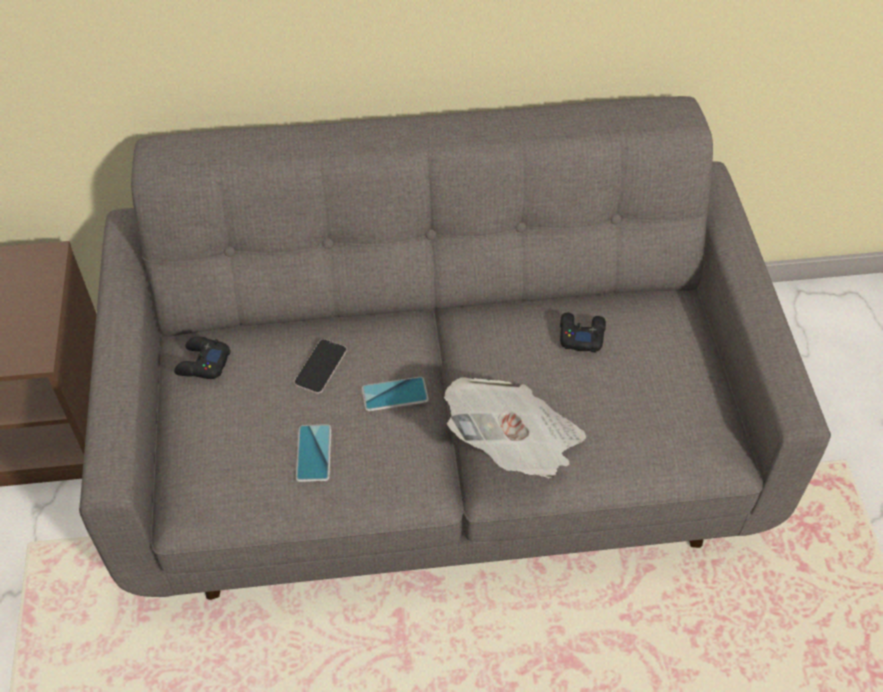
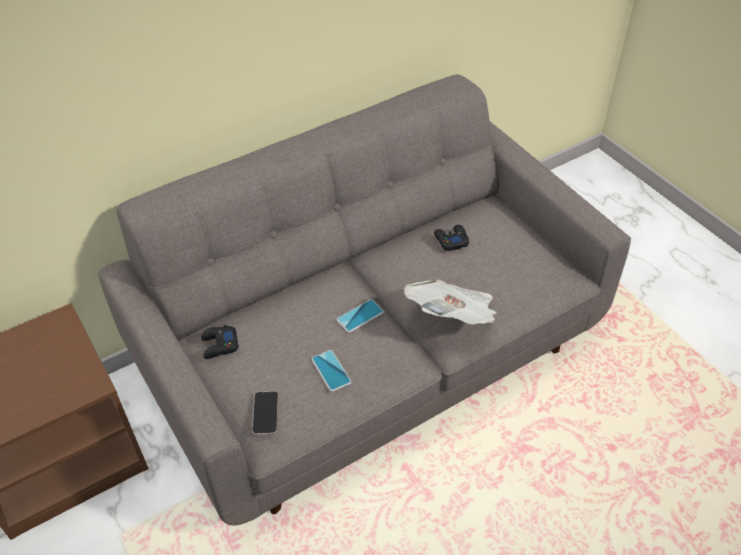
camera: 25 degrees left, 5 degrees down
phone [294,339,347,394] -> phone moved to [252,391,278,435]

